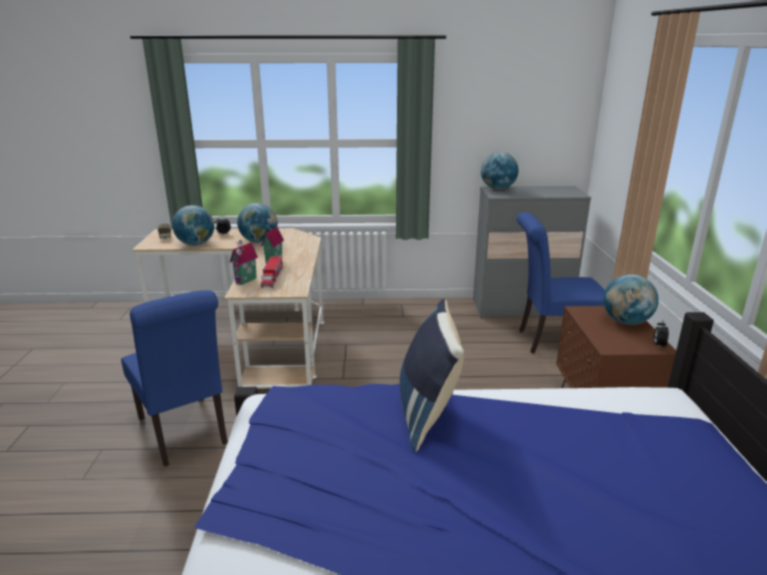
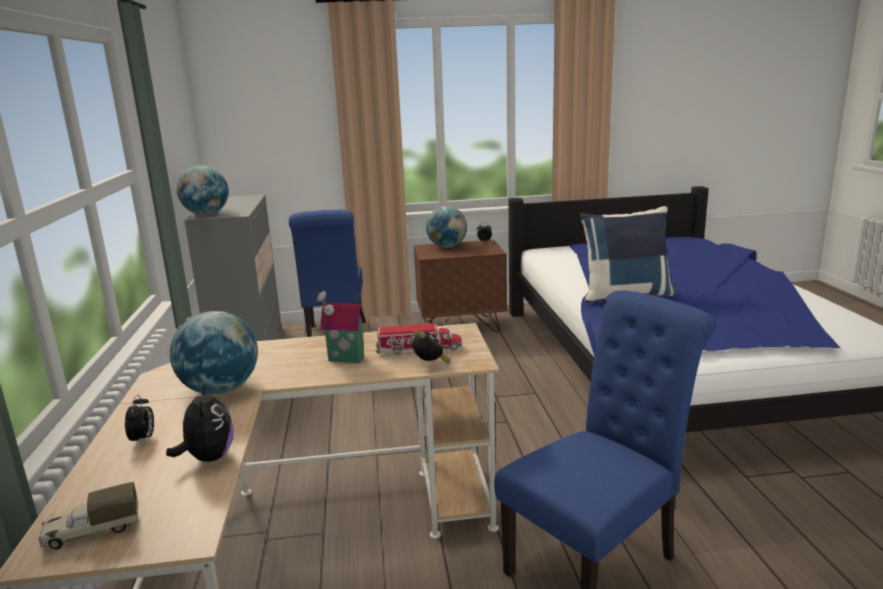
camera: 95 degrees left, 5 degrees down
globe [172,205,214,245] -> plush toy [166,382,234,462]
toy house [230,240,258,285] -> alarm clock [413,330,451,363]

